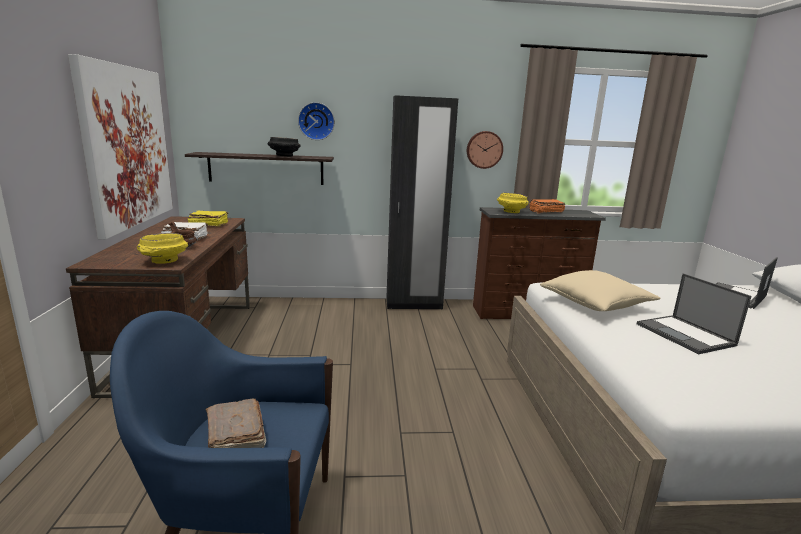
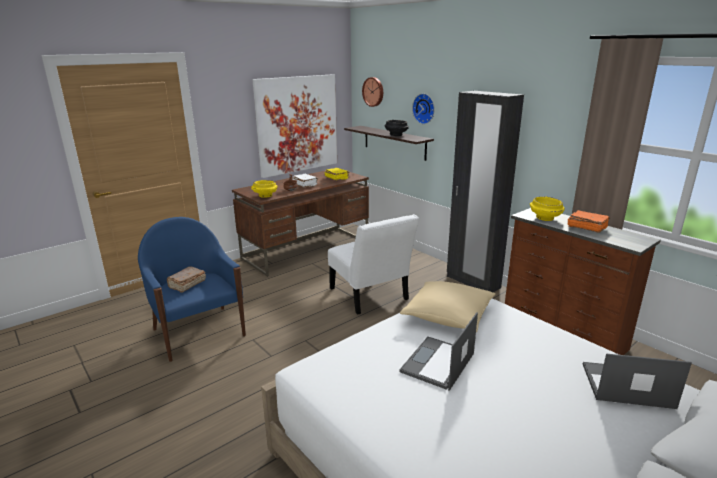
camera: 55 degrees right, 5 degrees up
wall clock [467,131,503,169] -> wall clock moved to [362,77,383,107]
none -> white chair [328,214,419,315]

